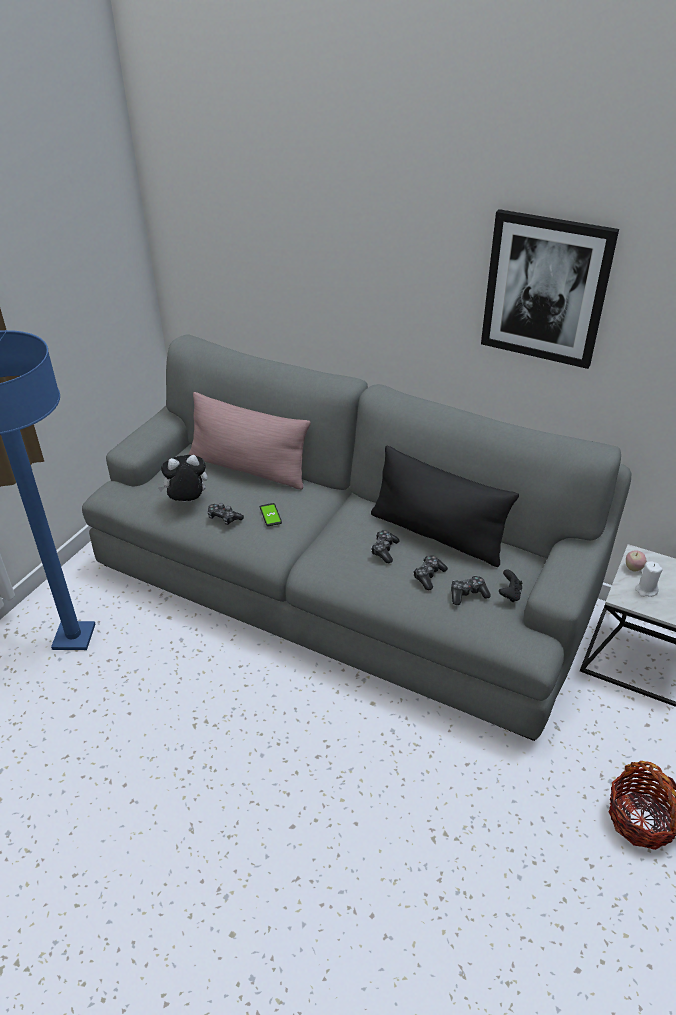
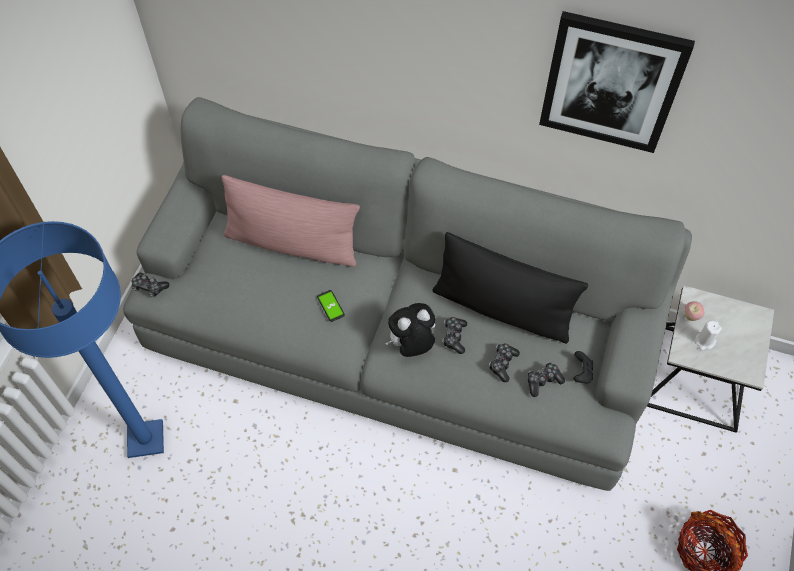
camera: 10 degrees left, 20 degrees up
plush toy [158,455,208,502] -> plush toy moved to [385,303,435,357]
game controller [207,503,244,525] -> game controller moved to [131,273,169,297]

